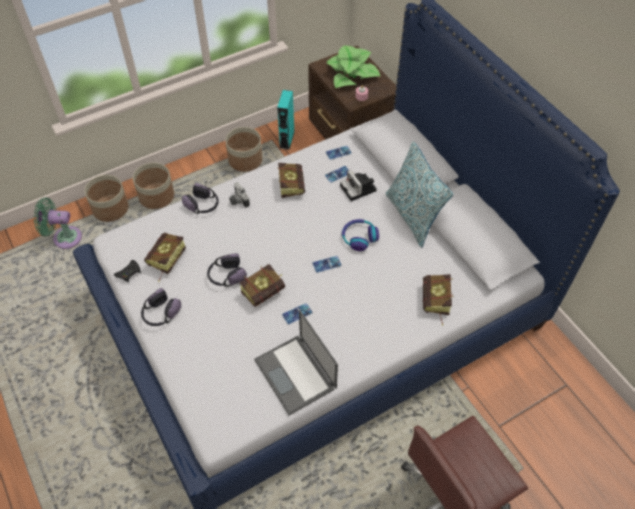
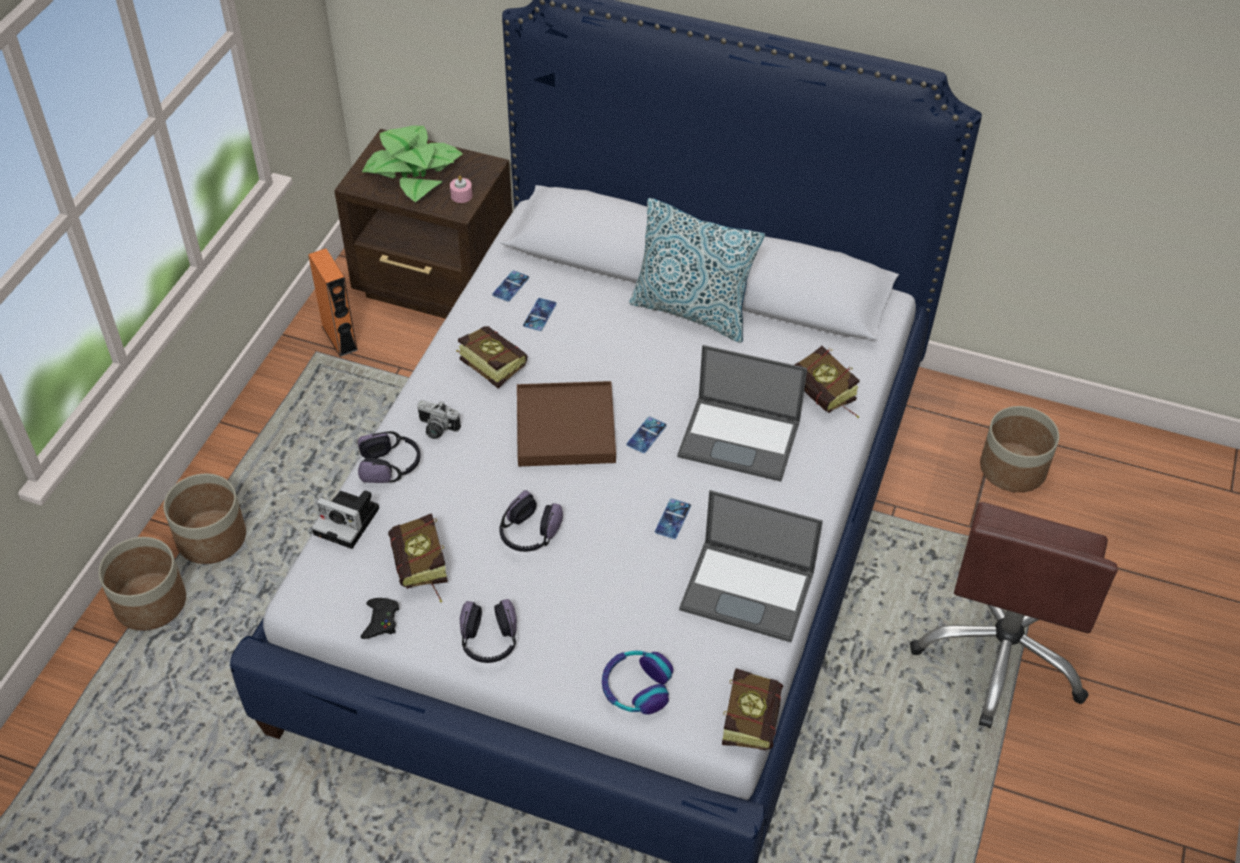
camera: 40 degrees left, 5 degrees down
green fan [34,198,82,249] -> none
planter [225,127,262,172] -> planter moved to [980,406,1059,493]
book [240,264,285,307] -> book moved to [722,668,783,751]
turquoise speaker [277,90,295,150] -> orange speaker [308,248,358,357]
camera [340,170,377,201] -> camera moved to [312,490,379,549]
headphones [342,219,379,251] -> headphones moved to [602,651,673,715]
none -> brown tray [517,381,616,466]
none -> laptop [677,345,807,482]

